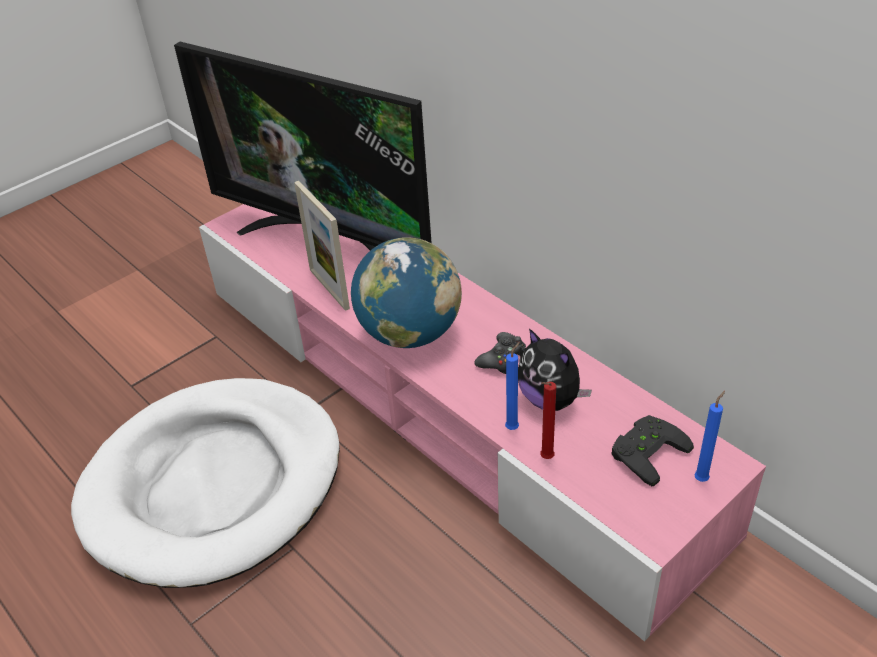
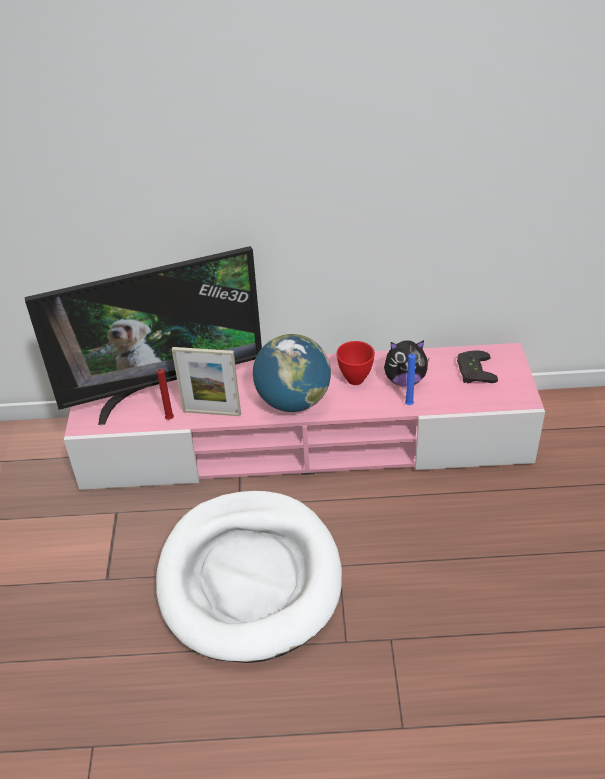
camera: 50 degrees left, 0 degrees up
black game controller [474,332,526,374] -> red bowl [336,341,375,385]
red candle [540,382,556,459] -> red candle moved to [157,368,174,420]
blue candle [694,391,725,482] -> none

